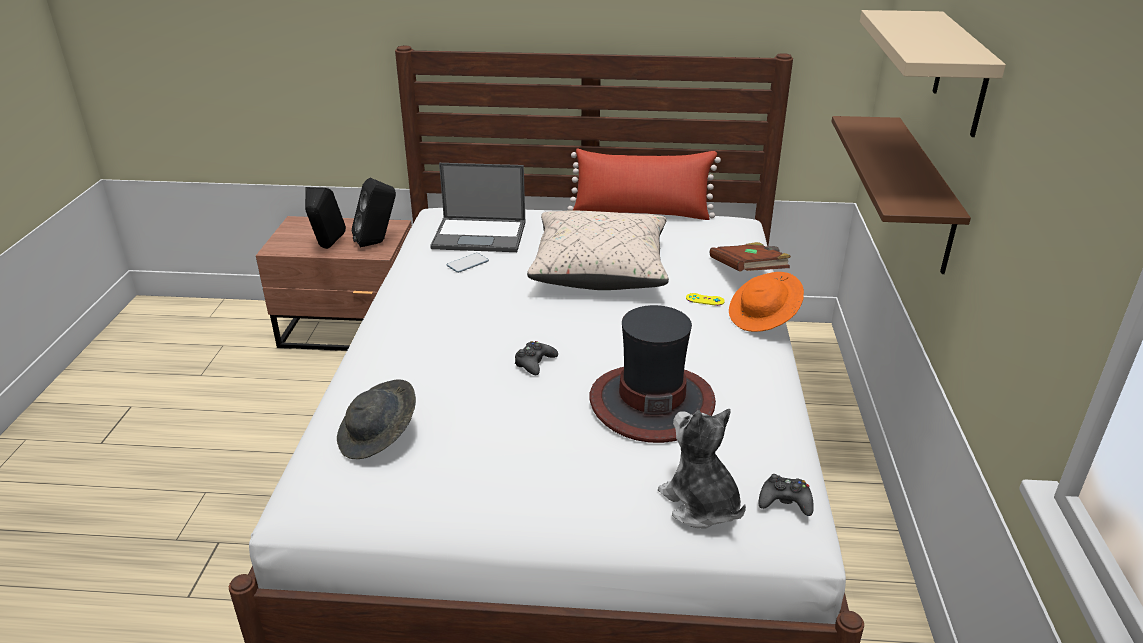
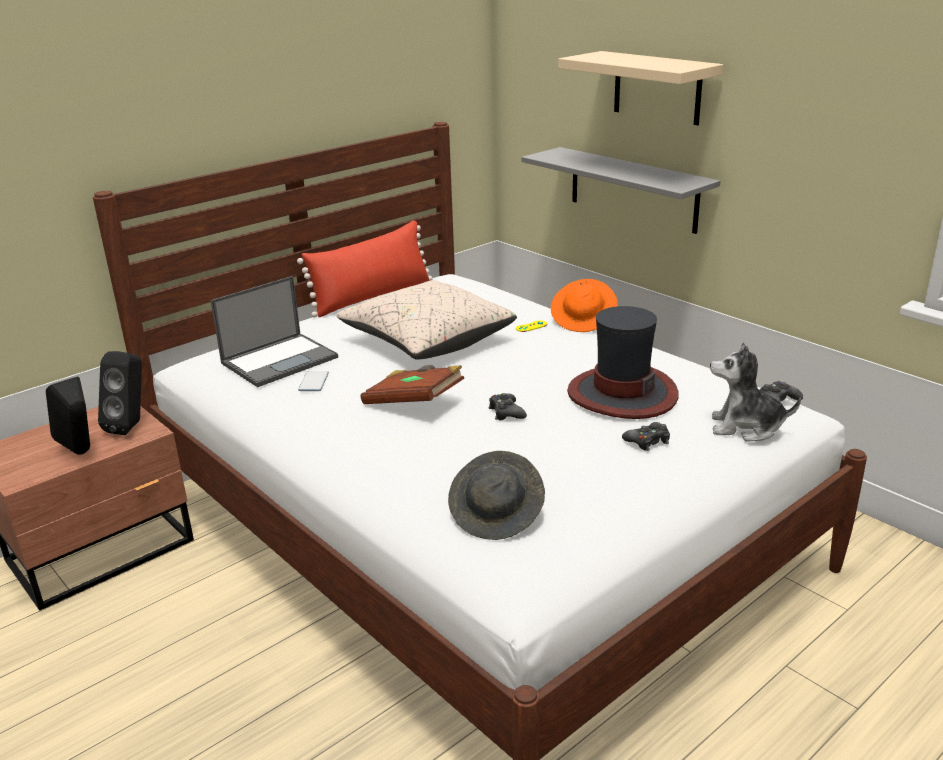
camera: 45 degrees left, 5 degrees down
brown book [710,242,791,272] -> brown book moved to [360,365,464,404]
brown shelf [832,116,971,274] -> grey shelf [521,147,720,234]
none -> black game controller [622,422,670,451]

